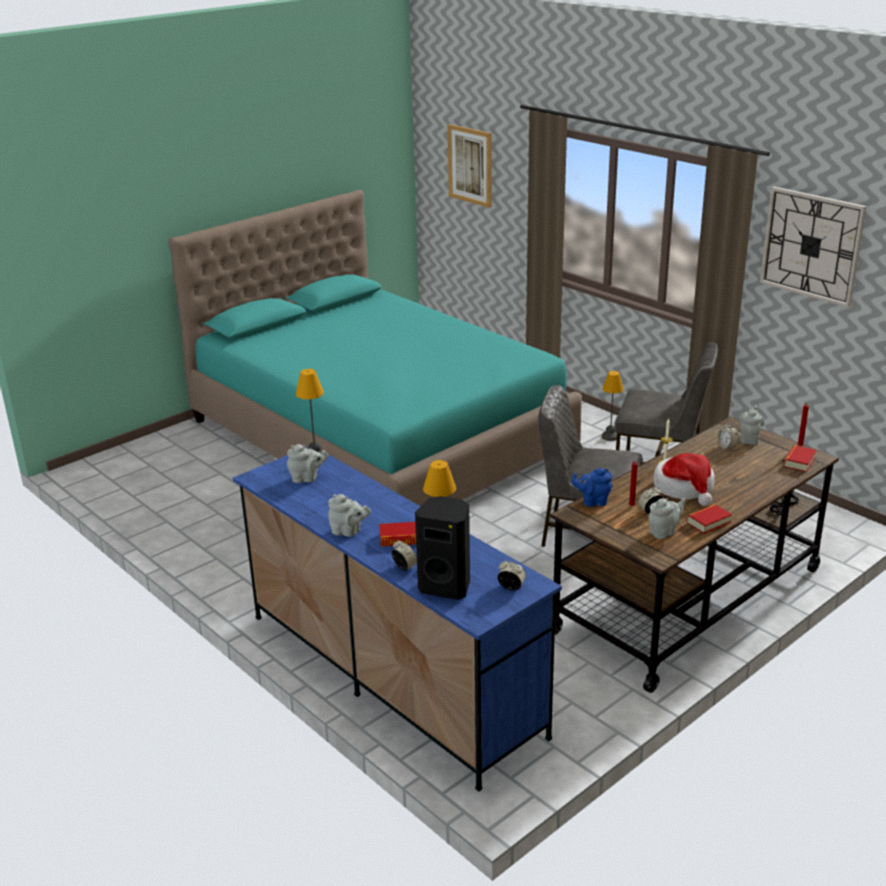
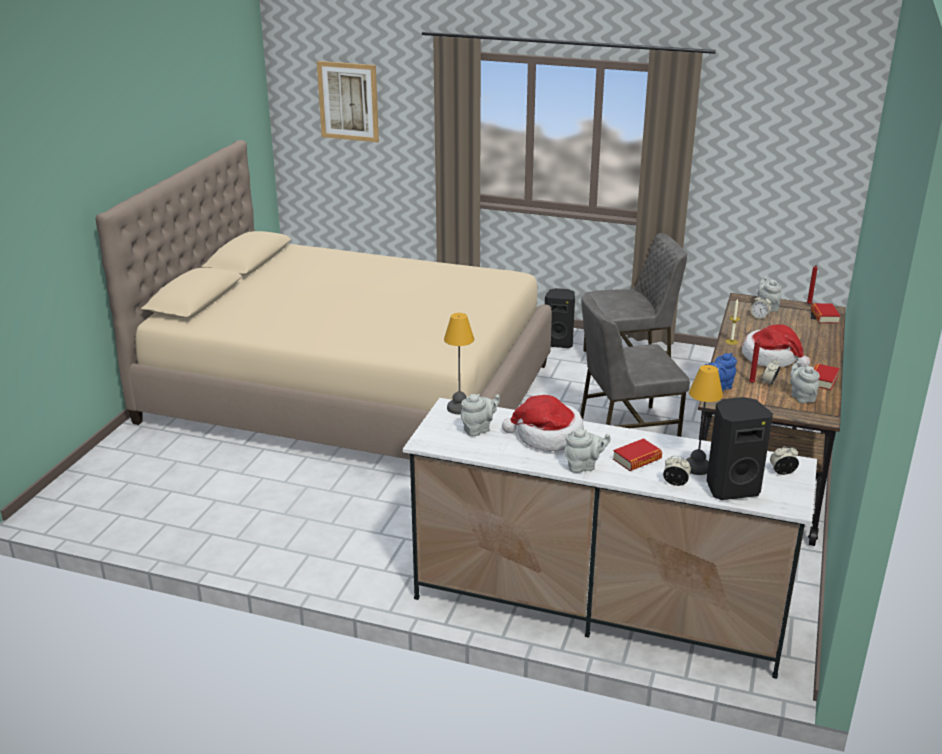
camera: 30 degrees left, 0 degrees up
turquoise bed [169,190,582,506] -> beige bed [96,140,552,460]
blue dresser [233,447,562,792] -> white dresser [403,398,817,679]
table lamp [602,371,624,441] -> black speaker [545,288,575,348]
grey teapot [648,498,685,539] -> grey teapot turned 45 degrees counterclockwise [790,361,820,403]
wall clock [760,186,867,307] -> none
none -> hat [502,395,584,451]

